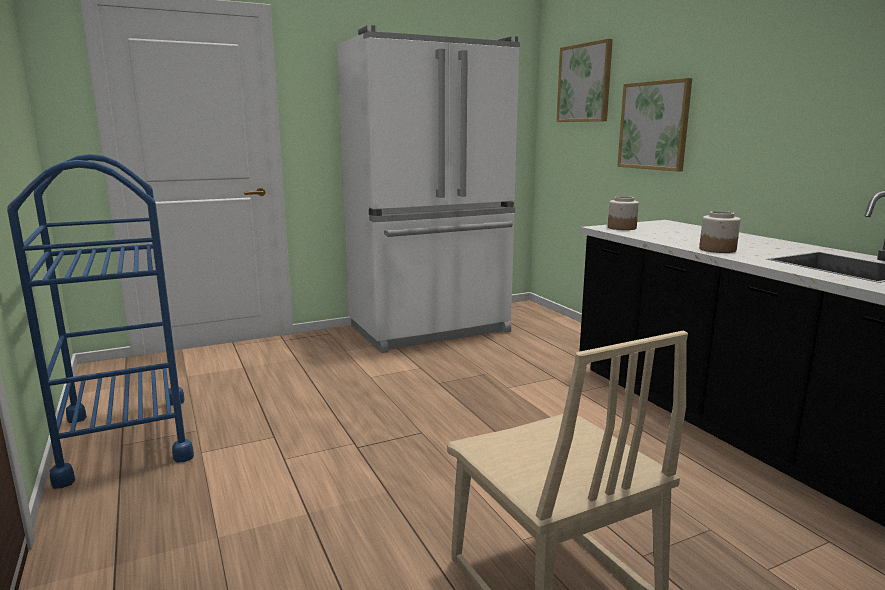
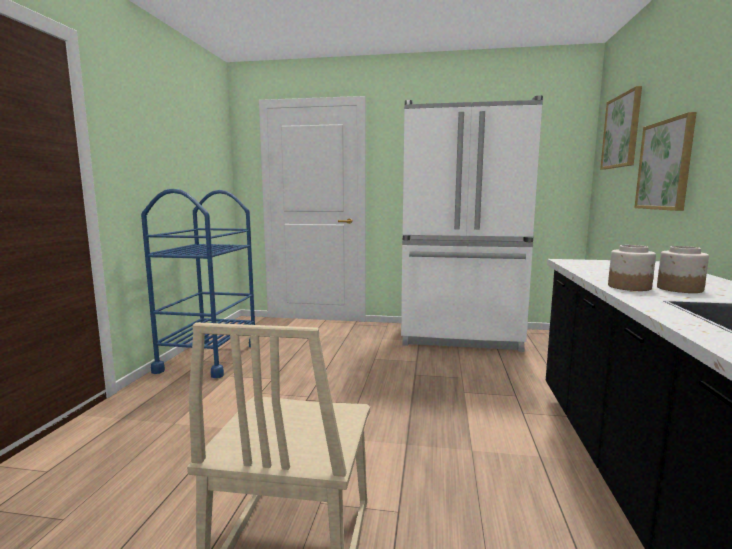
camera: 35 degrees right, 5 degrees down
jar [608,196,639,230] -> jar moved to [657,246,709,293]

